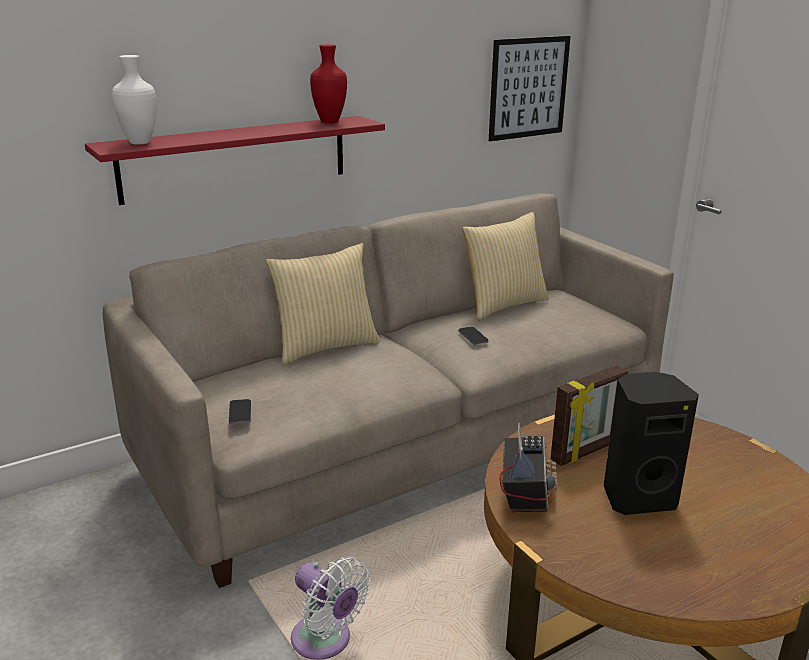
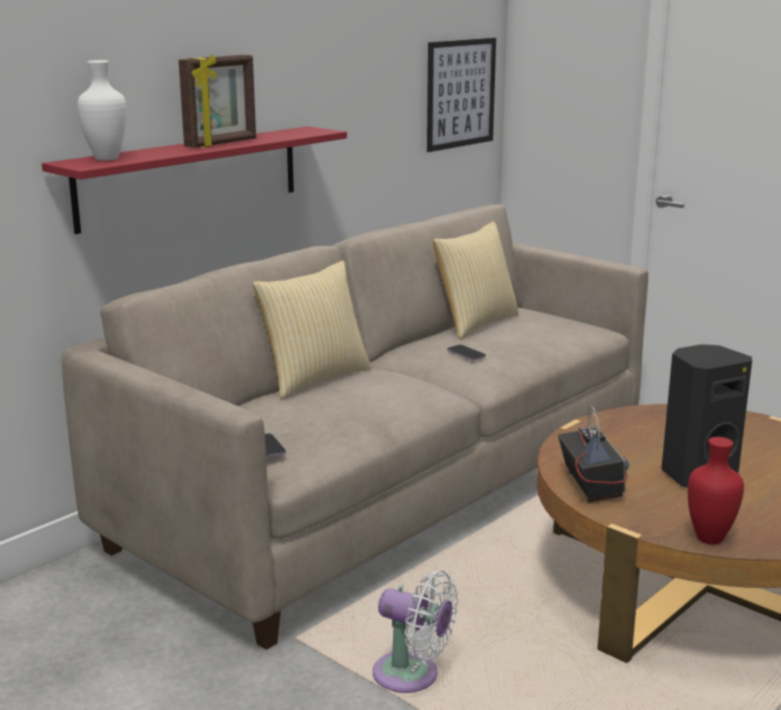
camera: 15 degrees left, 5 degrees down
red vase [310,44,347,124] -> red vase moved to [688,437,744,545]
picture frame [551,365,628,466] -> picture frame moved to [179,55,256,148]

